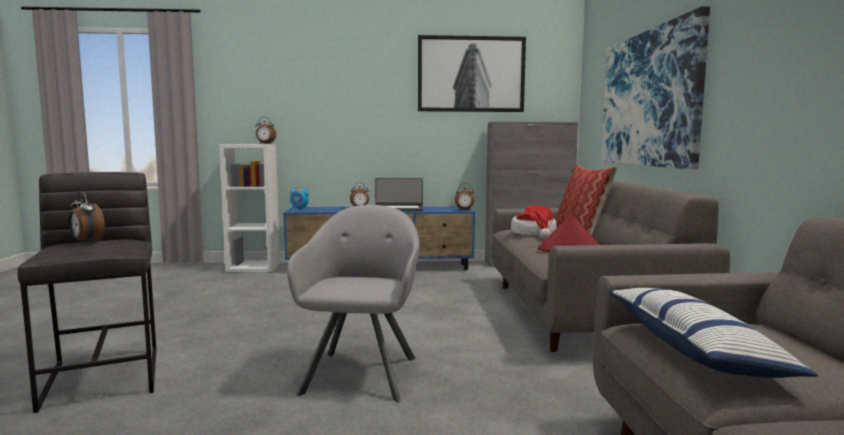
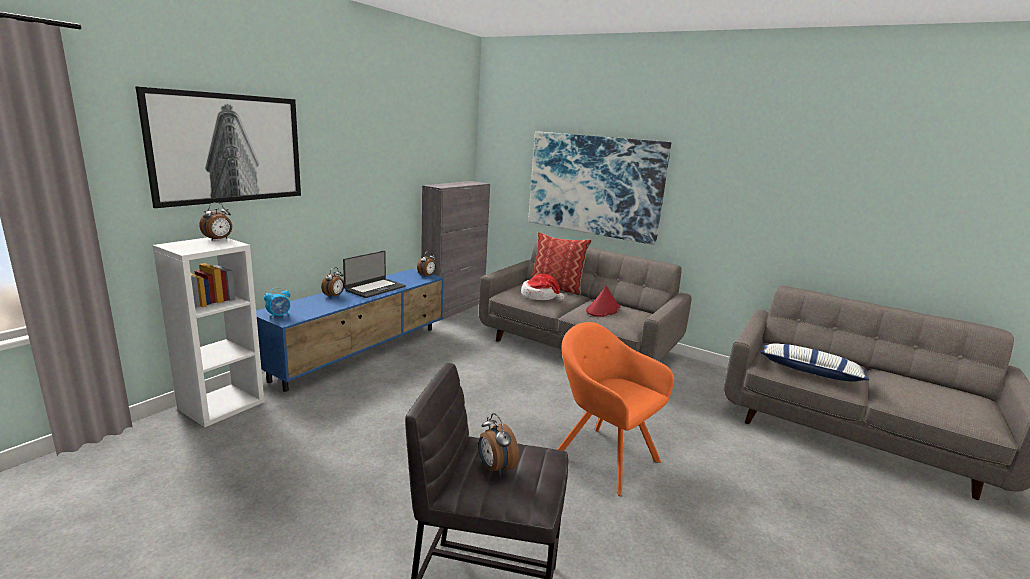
camera: 55 degrees left, 10 degrees up
alarm clock [69,191,105,244] -> alarm clock turned 75 degrees clockwise [479,413,519,476]
grey armchair [287,205,420,402] -> orange armchair [557,322,674,496]
picture [418,35,526,112] -> picture moved to [135,86,301,208]

